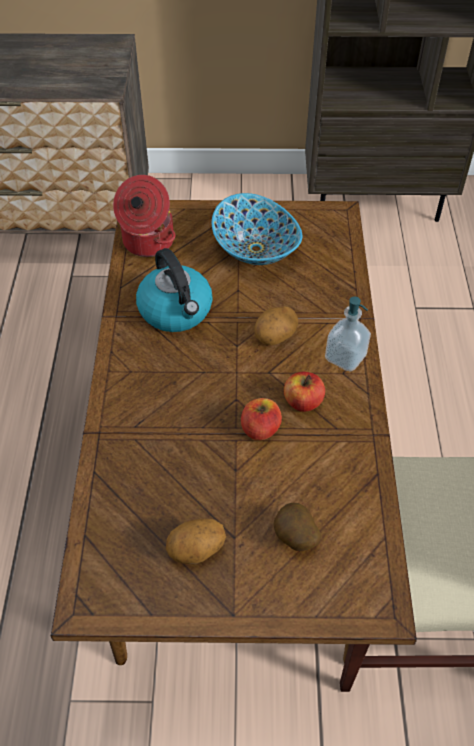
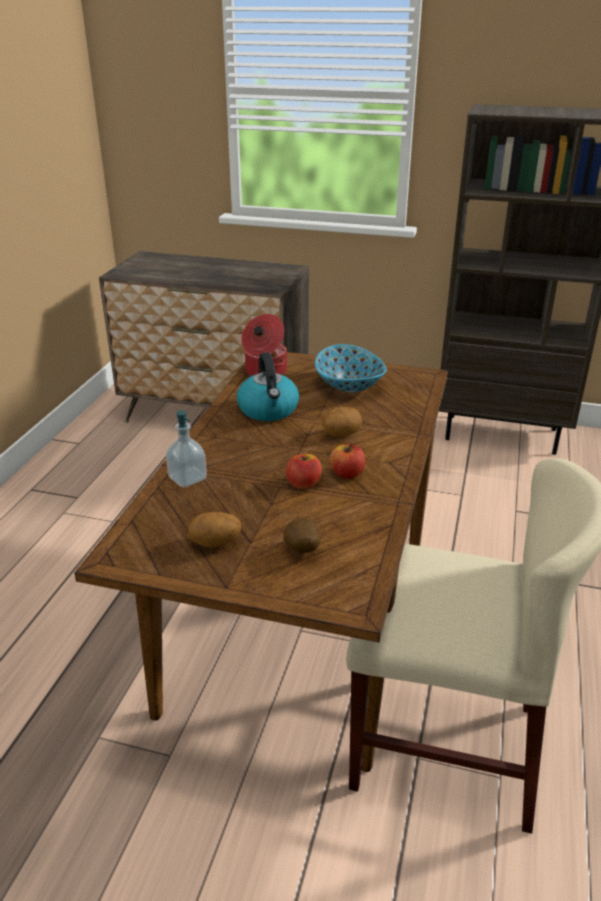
camera: 15 degrees right, 20 degrees down
soap dispenser [325,297,371,372] -> soap dispenser moved to [166,411,207,488]

